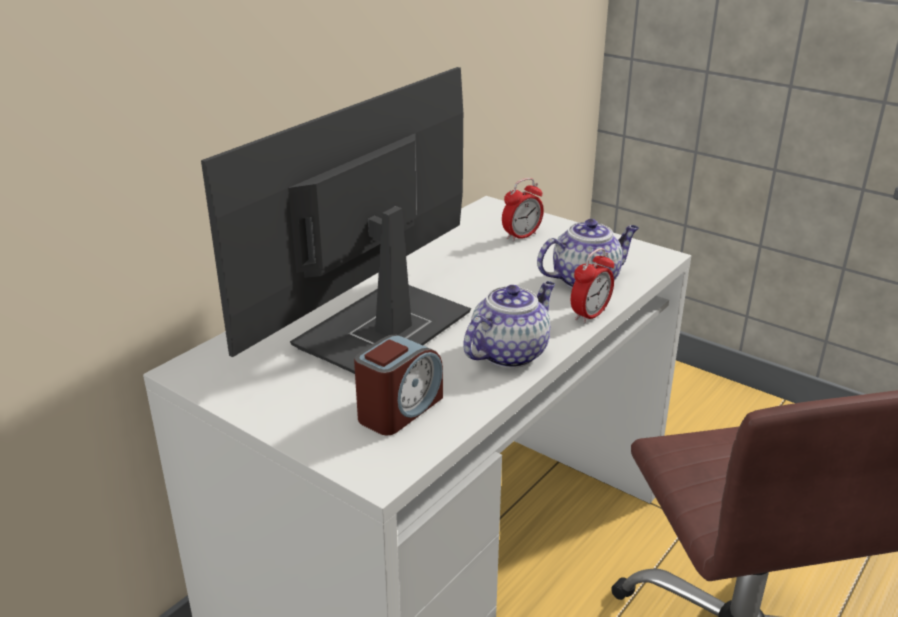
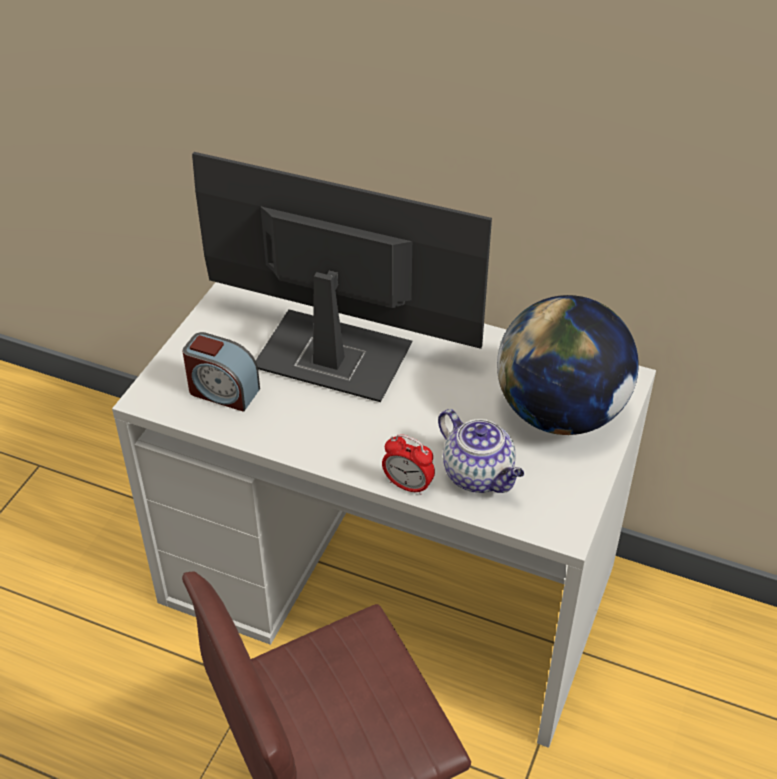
camera: 75 degrees right, 15 degrees up
teapot [463,281,555,368] -> none
alarm clock [502,178,544,242] -> globe [497,295,639,435]

